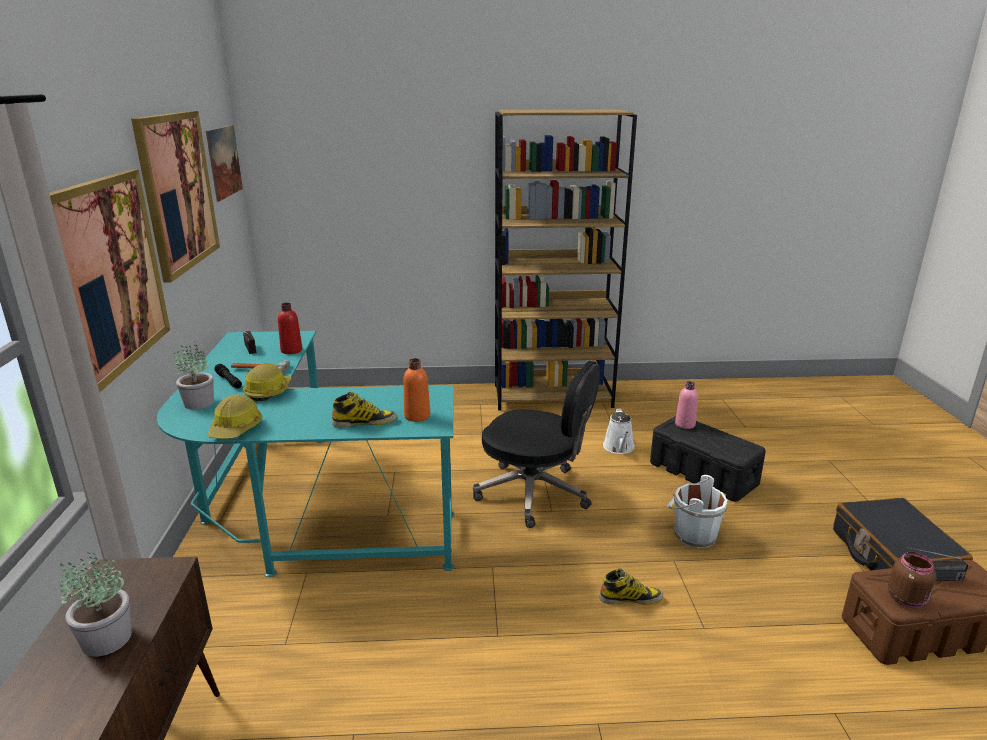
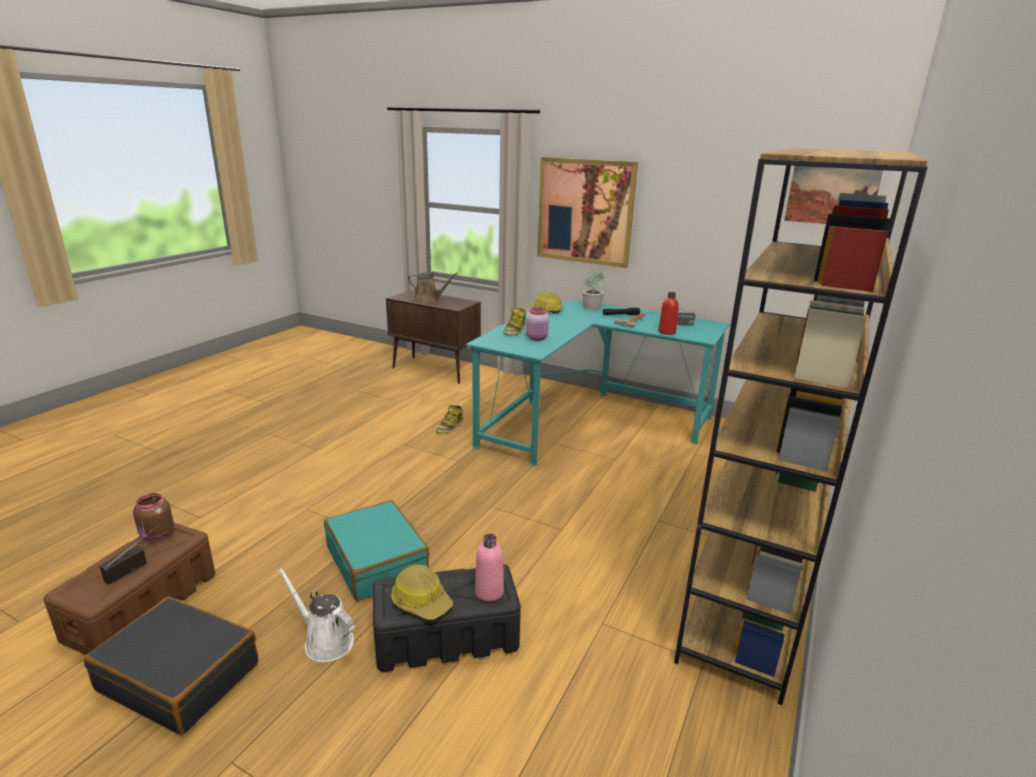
camera: 120 degrees right, 0 degrees up
potted plant [60,552,132,657] -> brown watering can [408,272,458,303]
picture [131,111,220,283] -> none
hard hat [243,363,292,401] -> hard hat moved to [391,564,453,620]
orange bottle [403,358,430,422] -> none
black office chair [473,361,600,528] -> none
boot [599,568,663,605] -> boot moved to [436,405,463,434]
white watering can [603,408,635,454] -> white watering can moved to [278,568,355,662]
white bucket [667,475,728,548] -> turquoise suitcase [324,500,429,601]
none -> pink jar [526,307,549,341]

